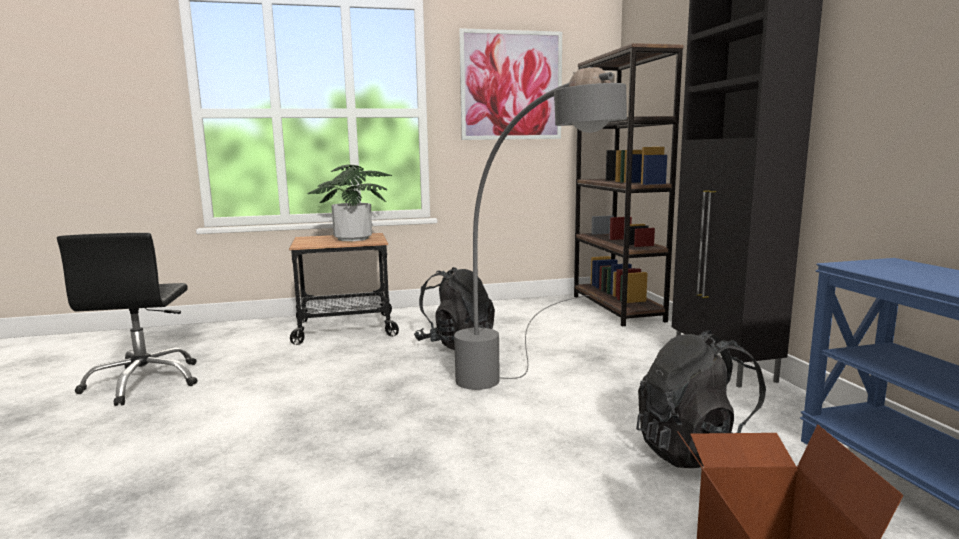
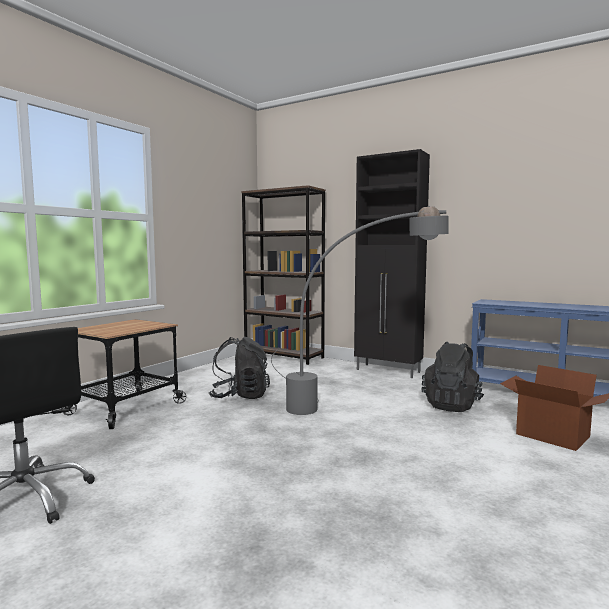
camera: 45 degrees left, 5 degrees down
potted plant [308,164,392,241] -> none
picture [459,28,562,140] -> none

